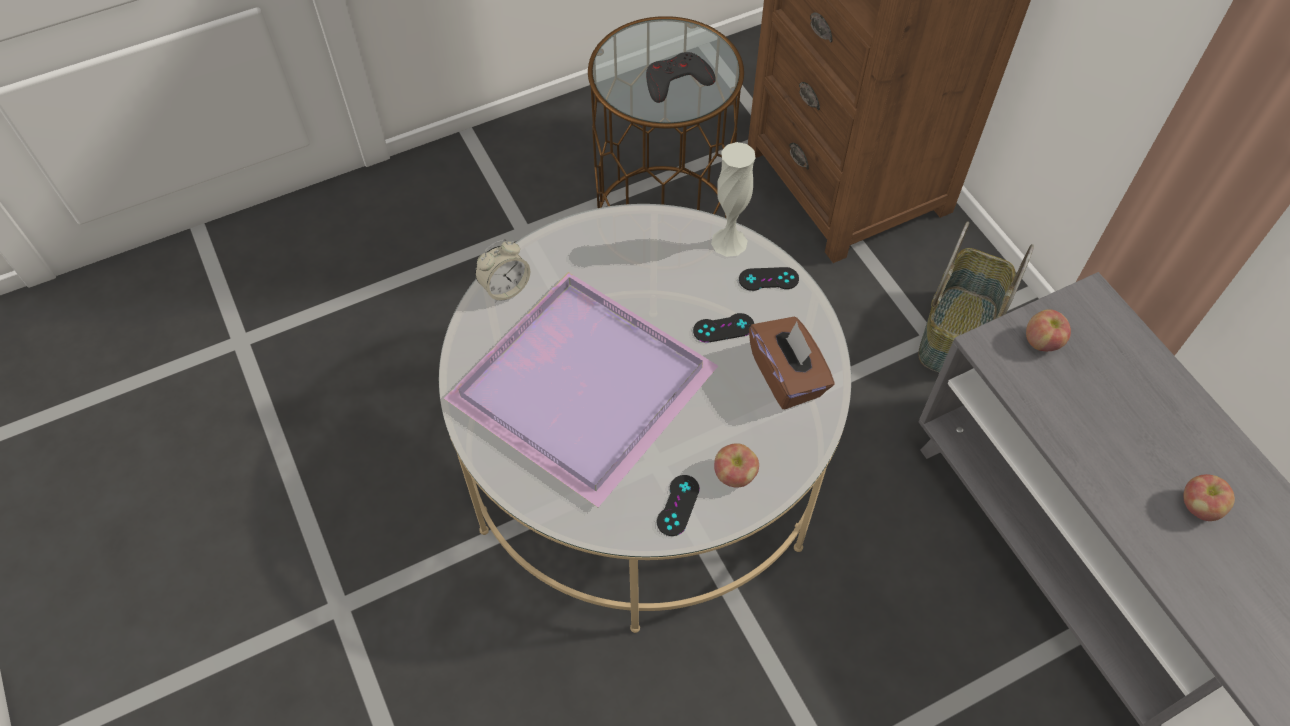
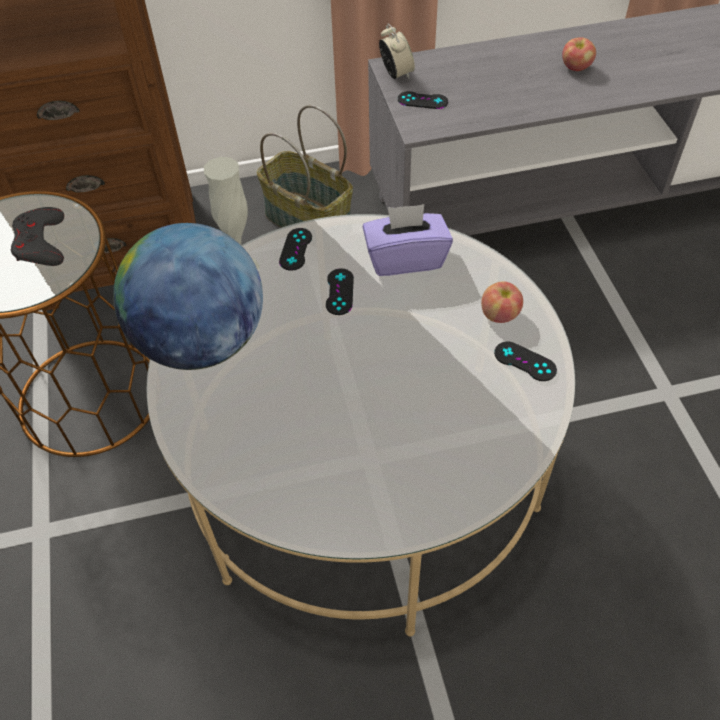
camera: 75 degrees left, 5 degrees down
purple tray [443,272,718,507] -> none
alarm clock [475,239,530,303] -> alarm clock moved to [379,24,415,80]
brown tissue box [749,316,835,409] -> purple tissue box [363,204,453,276]
apple [1026,309,1071,351] -> black game controller [398,91,448,109]
none -> globe [113,223,263,370]

